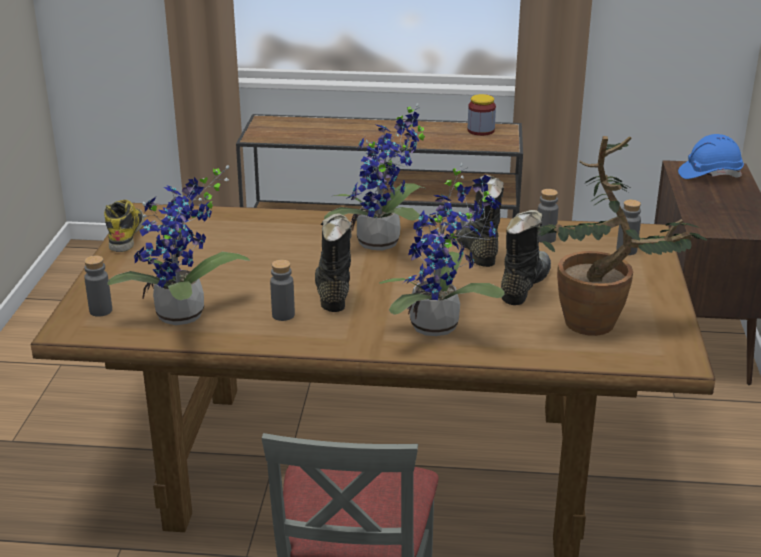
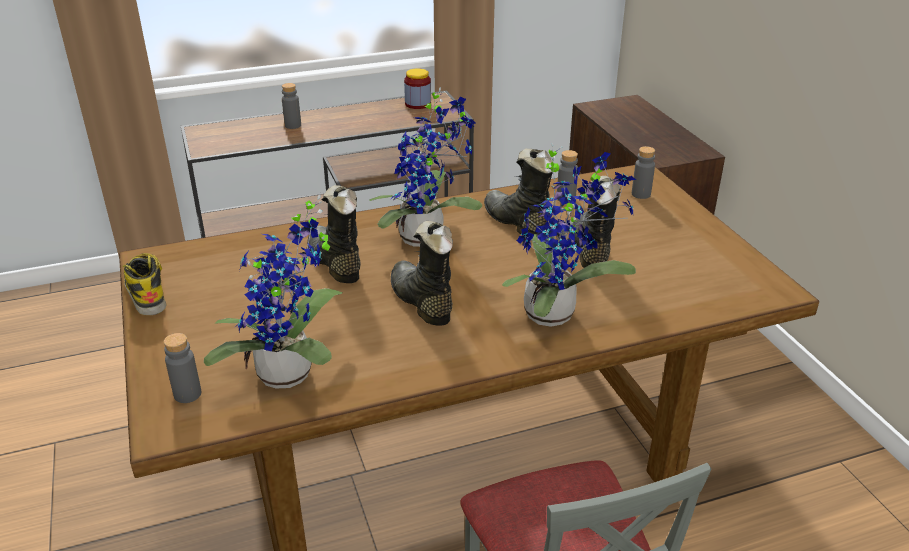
camera: 25 degrees left, 5 degrees up
grey bottle [270,260,295,321] -> grey bottle moved to [282,83,301,129]
potted plant [537,136,708,336] -> none
blue hard hat [678,134,744,179] -> none
none -> black boot [307,185,361,283]

